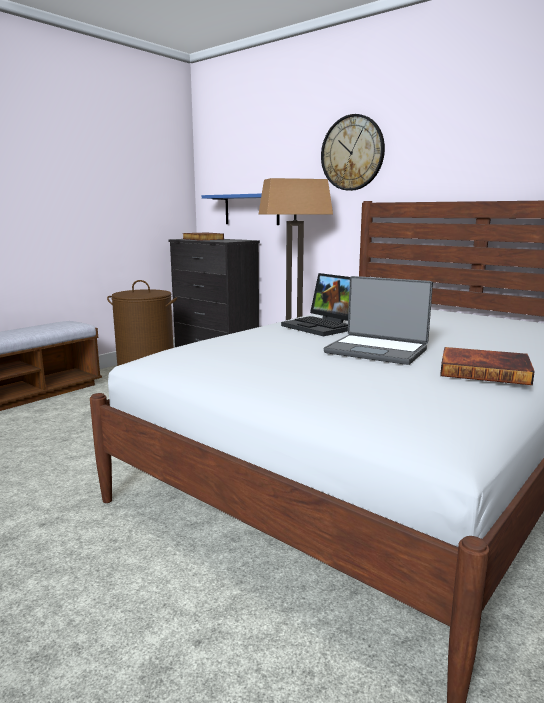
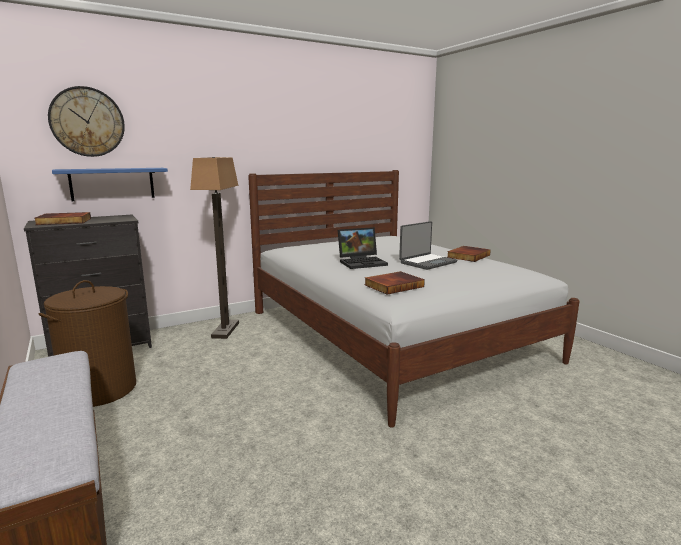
camera: 70 degrees left, 0 degrees up
wall clock [321,114,385,191] -> wall clock moved to [48,86,125,157]
none -> book [364,271,425,295]

